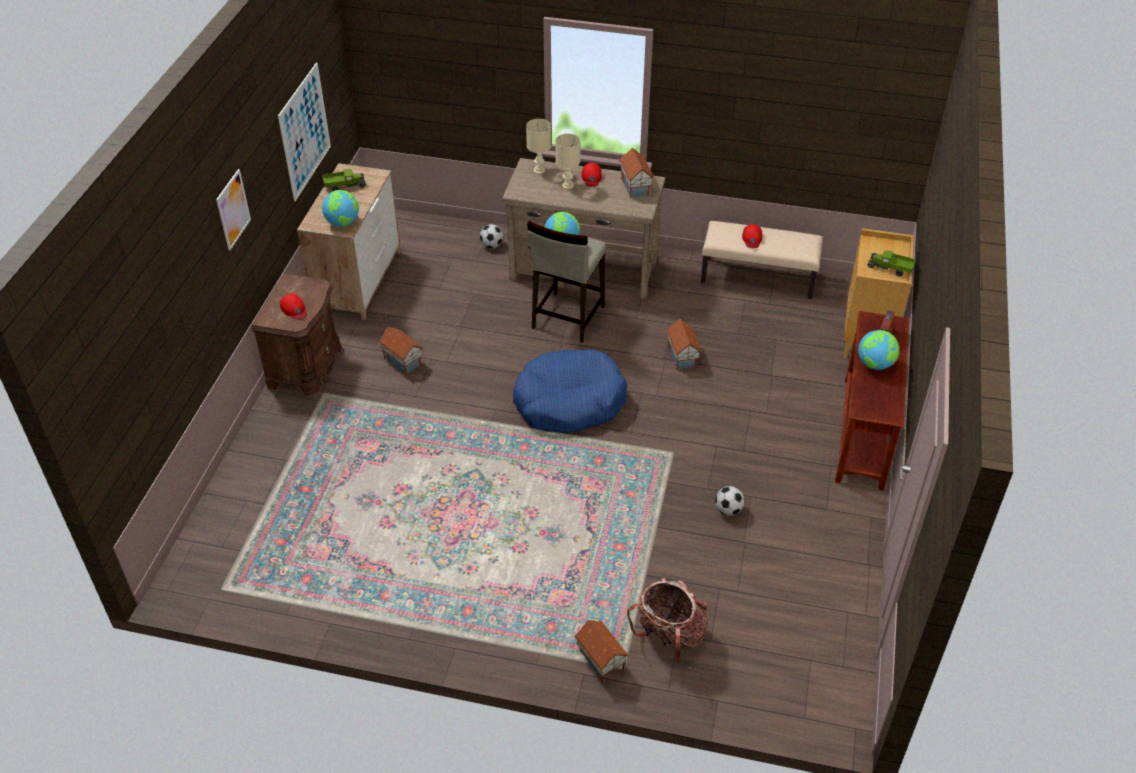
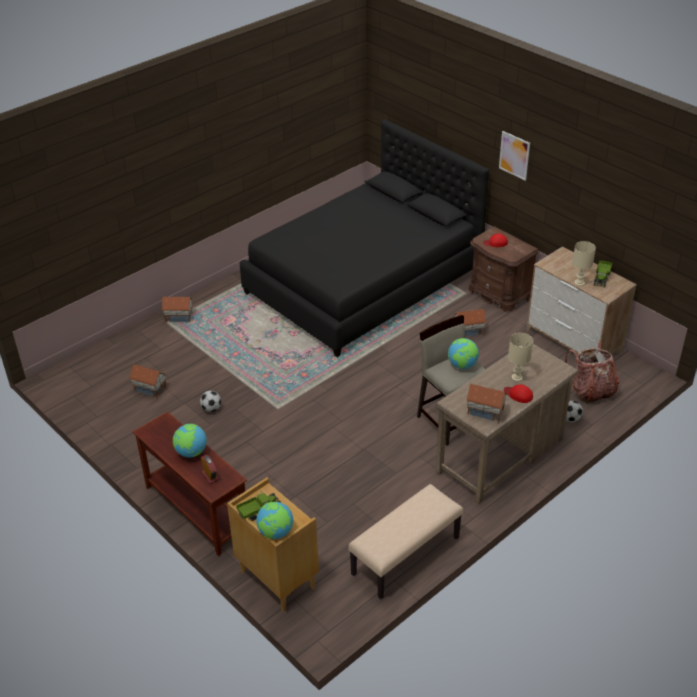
camera: 125 degrees right, 5 degrees down
picture [278,63,331,201] -> none
globe [322,190,359,227] -> globe moved to [256,502,294,539]
blue dog bed [513,350,627,433] -> none
beige table lamp [526,119,551,174] -> beige table lamp moved to [572,241,596,286]
backpack [627,578,707,664] -> backpack moved to [565,341,619,404]
toy house [666,319,702,370] -> toy house moved to [129,365,166,399]
red cap [742,224,762,248] -> none
none -> black bed [240,119,489,357]

